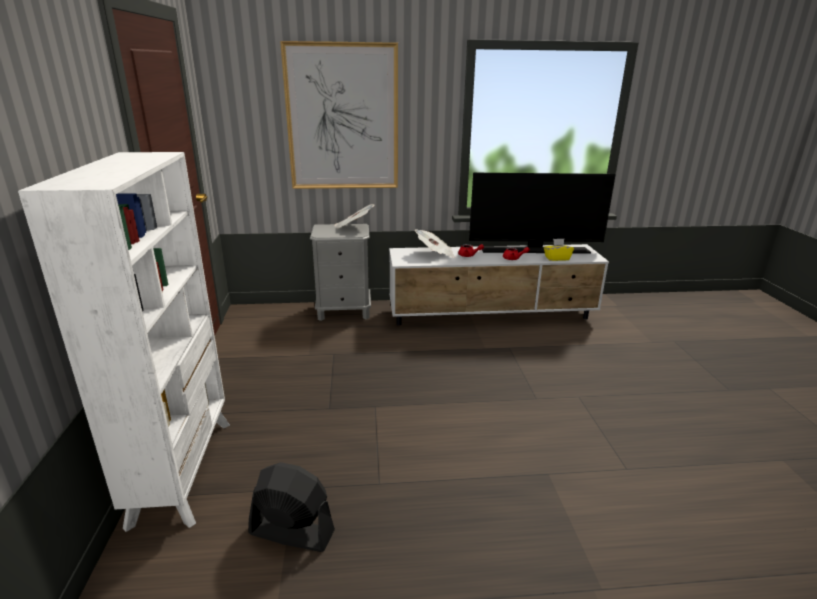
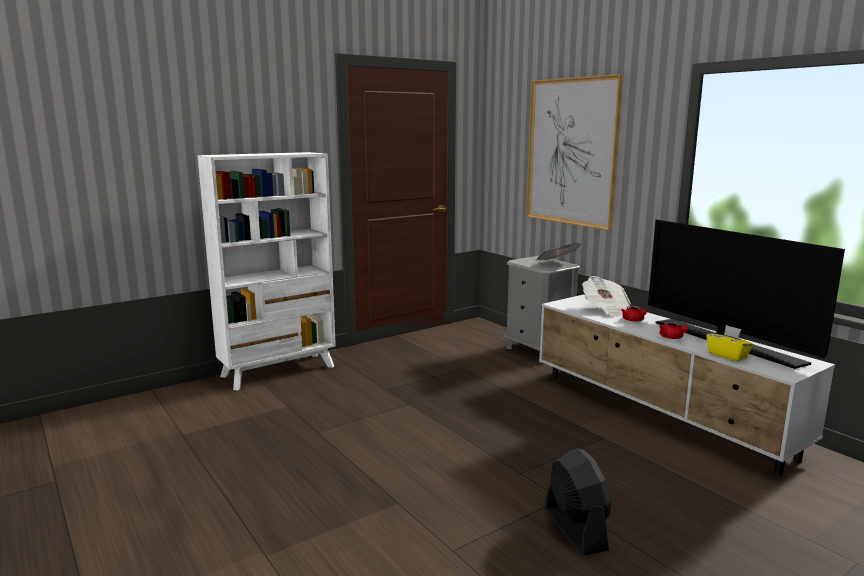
camera: 60 degrees right, 10 degrees down
black fan [248,462,335,552] -> black fan moved to [545,448,611,556]

